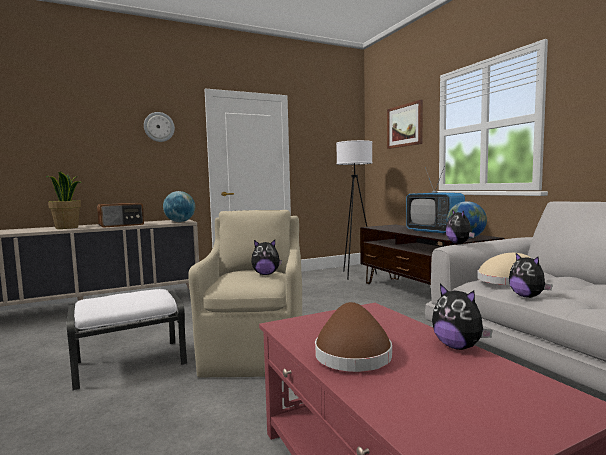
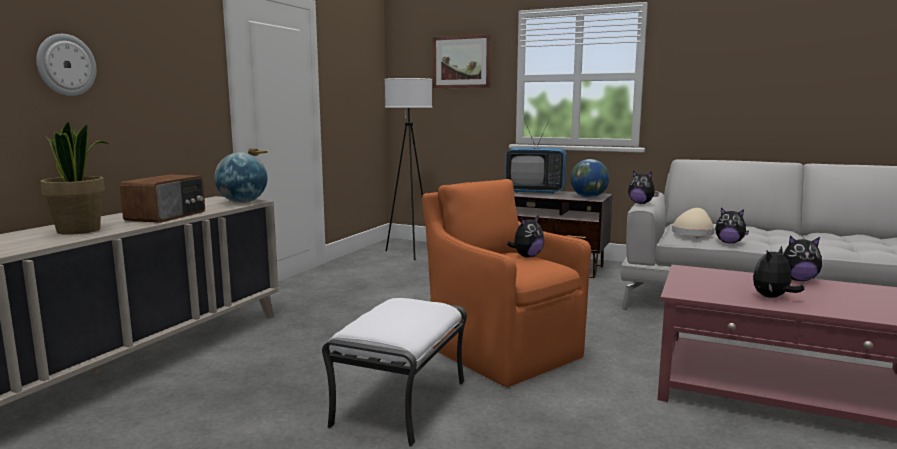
camera: 40 degrees left, 5 degrees up
wall clock [144,112,175,142] -> wall clock moved to [36,34,96,96]
beige armchair [188,210,302,378] -> orange armchair [422,179,591,387]
brown hat [315,302,392,372] -> plush toy [753,246,805,298]

